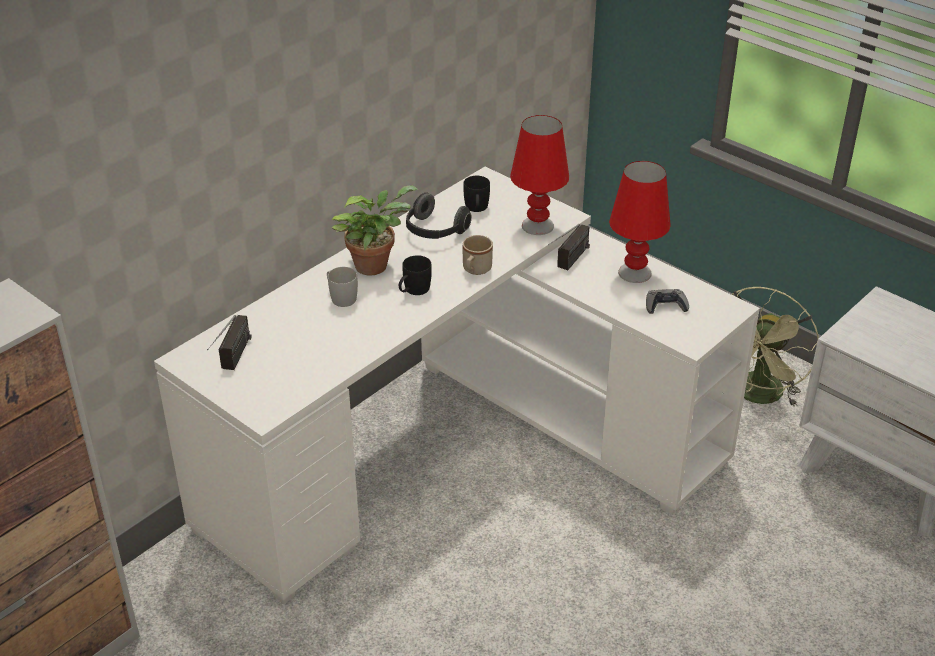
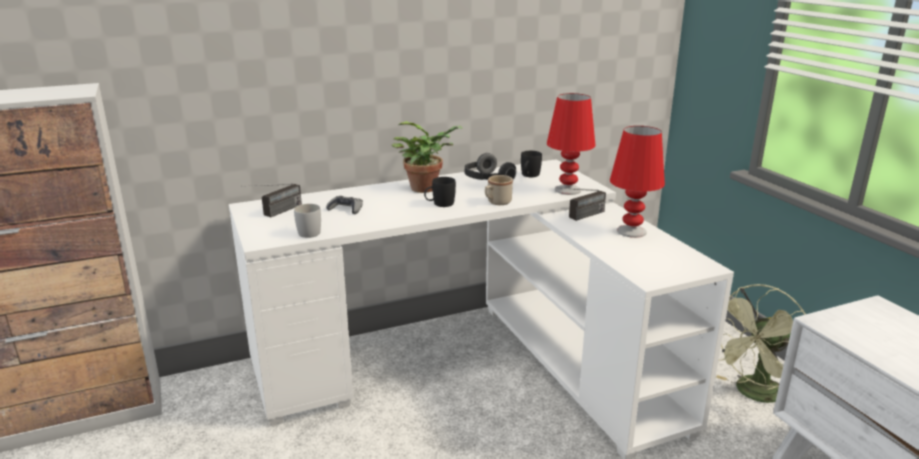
camera: 25 degrees right, 15 degrees down
white mug [327,267,358,307] -> white mug moved to [294,204,321,238]
grey game controller [646,289,689,314] -> grey game controller moved to [326,196,363,214]

